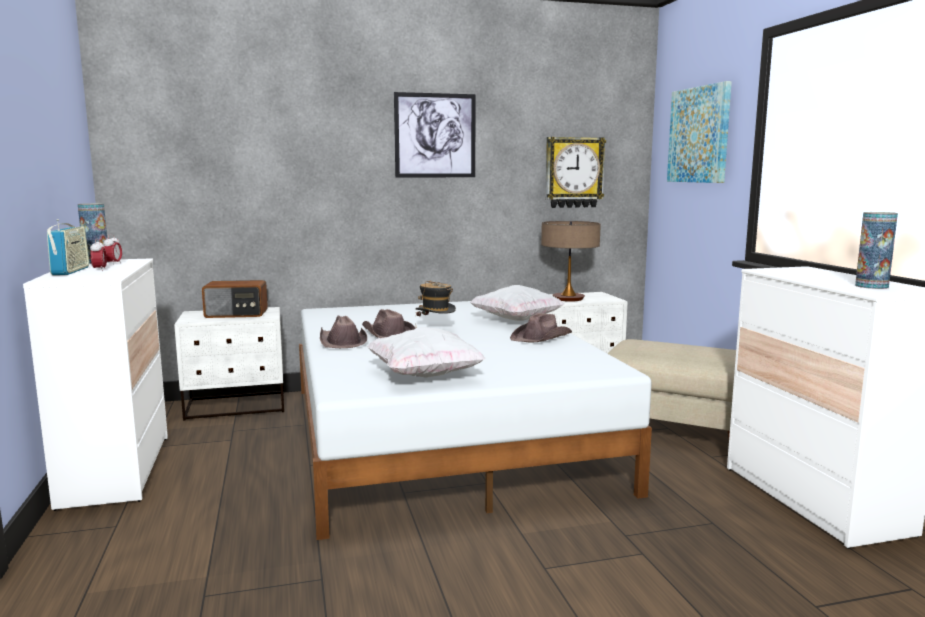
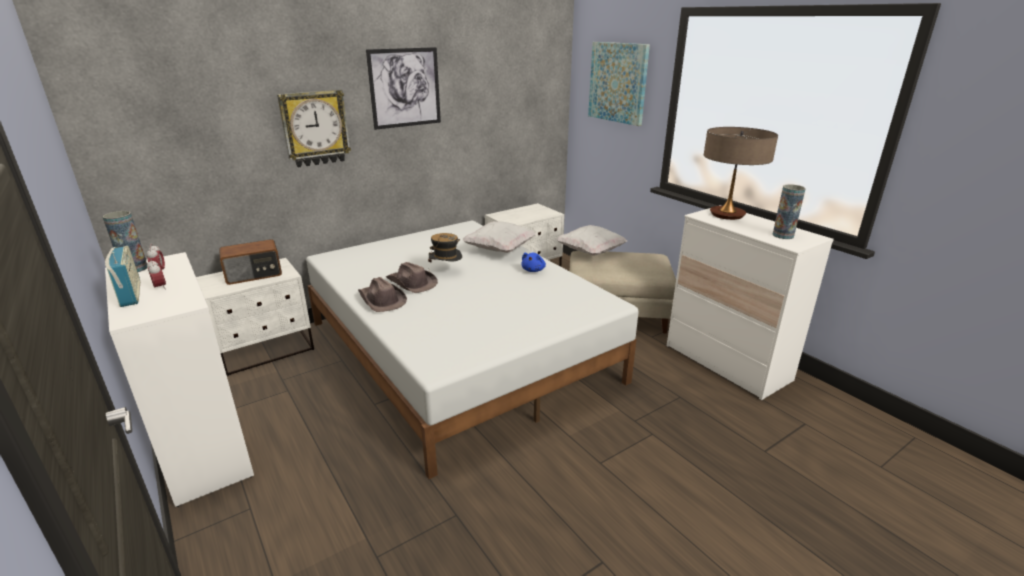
camera: 20 degrees left, 15 degrees up
white pillow [367,327,485,378] -> white pillow moved to [556,225,627,256]
brown hat [510,313,572,343] -> blue plush toy [522,253,546,272]
table lamp [541,221,601,302] -> table lamp moved to [704,127,778,220]
wall clock [545,137,606,208] -> wall clock moved to [277,90,351,167]

